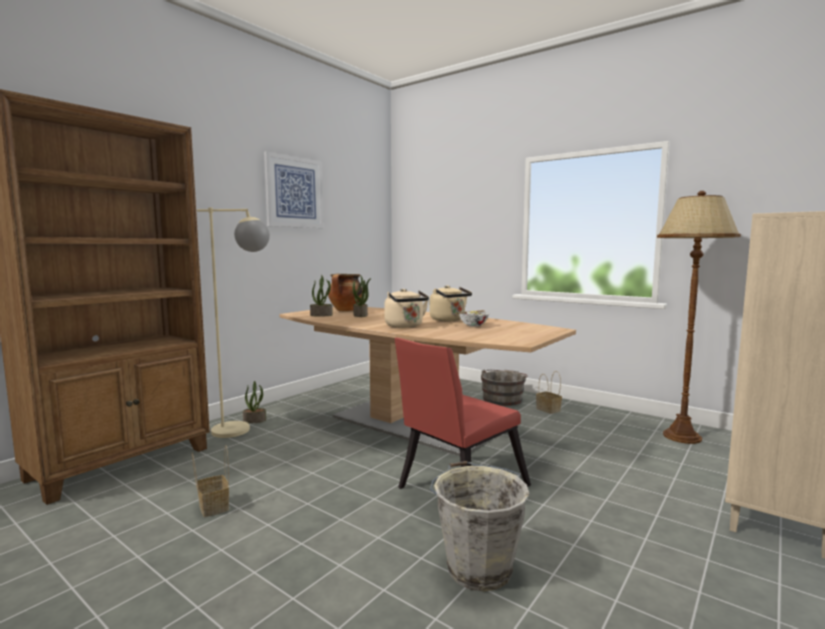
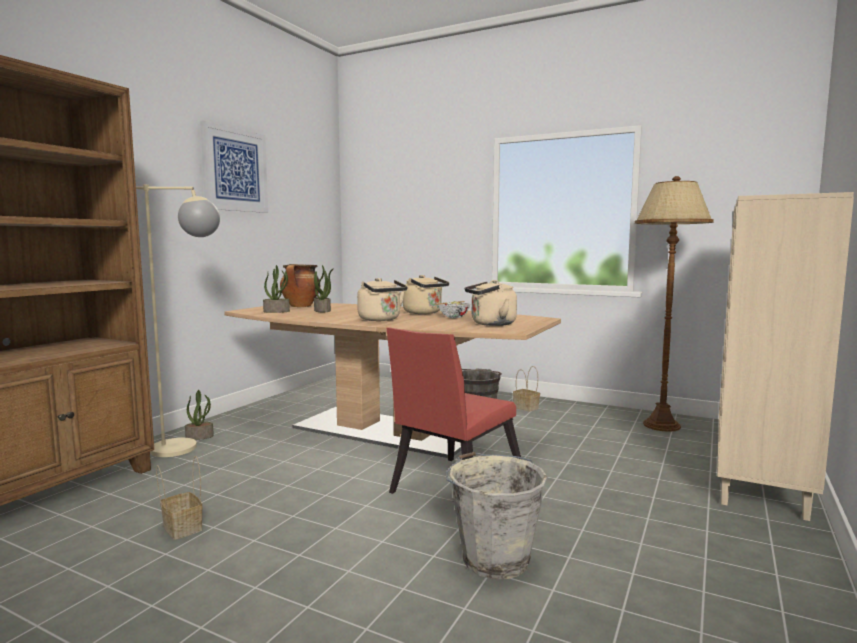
camera: 10 degrees left, 0 degrees up
none -> beige kettle [465,280,517,326]

